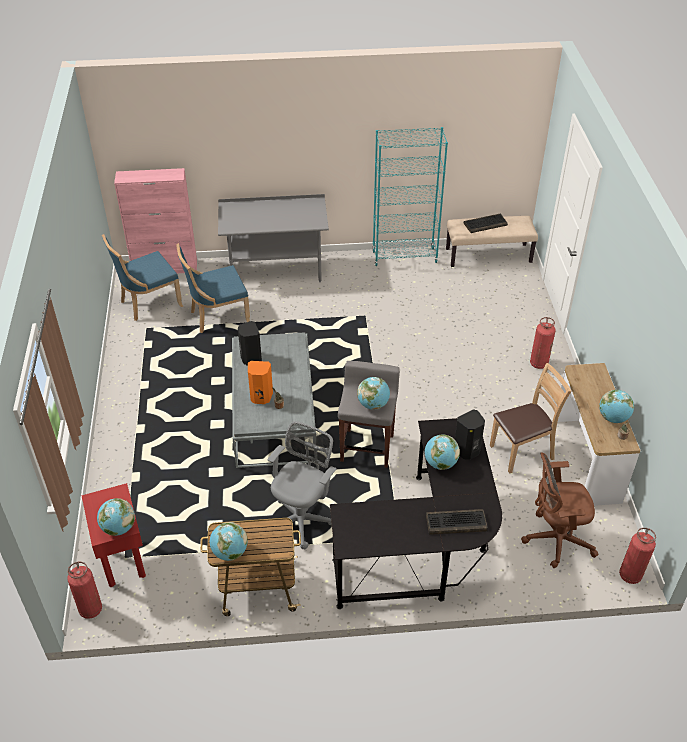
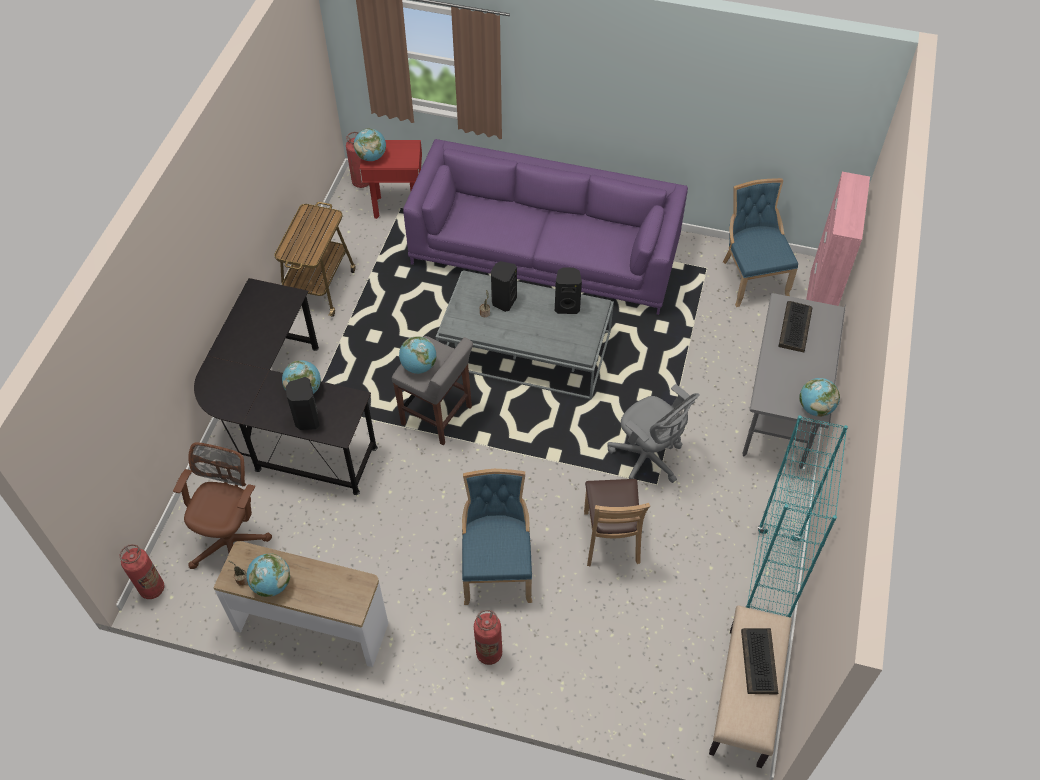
camera: 110 degrees right, 10 degrees up
blue chair [176,243,250,333] -> blue chair moved to [462,469,532,605]
globe [210,522,248,561] -> globe moved to [799,378,840,417]
orange speaker [248,361,273,404] -> black speaker [491,261,517,312]
grey office chair [267,421,337,549] -> grey office chair moved to [607,384,700,483]
keyboard [426,509,488,535] -> keyboard moved to [778,301,812,353]
brown chair [490,363,572,474] -> brown chair moved to [584,479,650,566]
none -> purple sofa [403,139,688,315]

